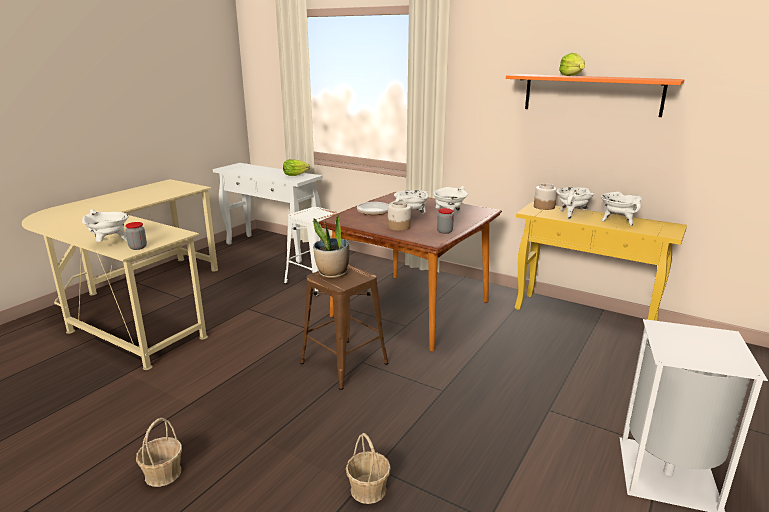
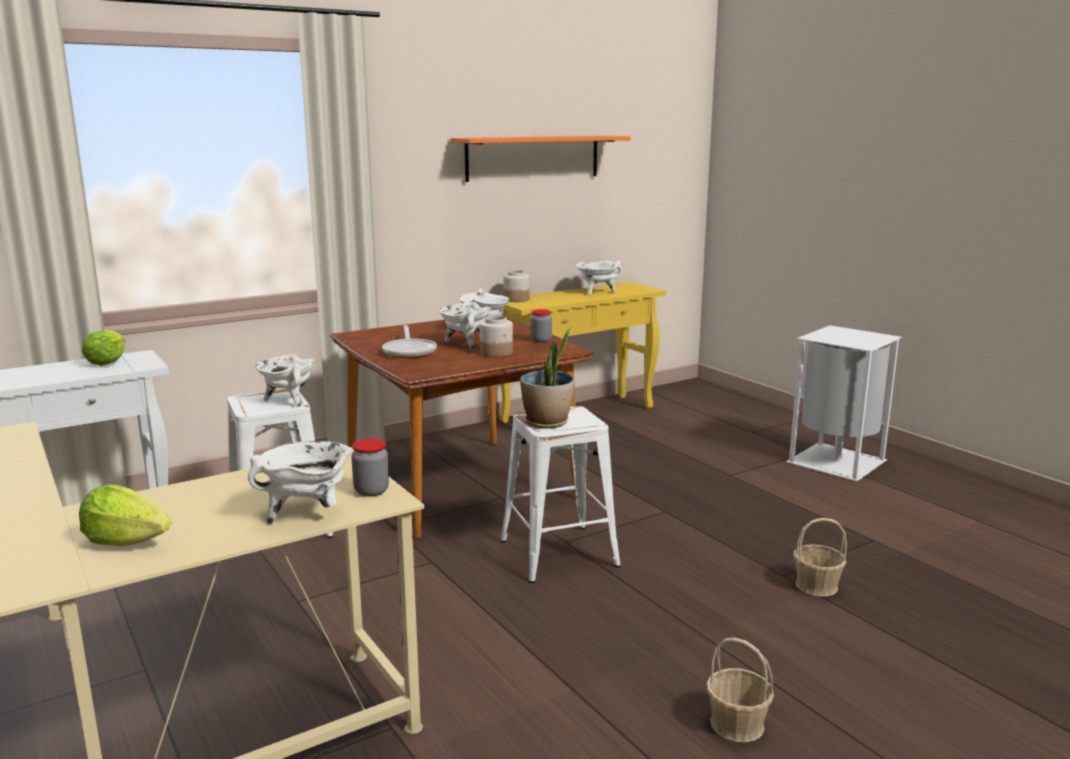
camera: 65 degrees left, 5 degrees down
brown stool [300,264,389,390] -> white stool [501,406,621,583]
white cooking pot [556,187,594,219] -> white cooking pot moved to [255,354,315,407]
lettuce [559,53,585,76] -> lettuce moved to [79,484,171,546]

